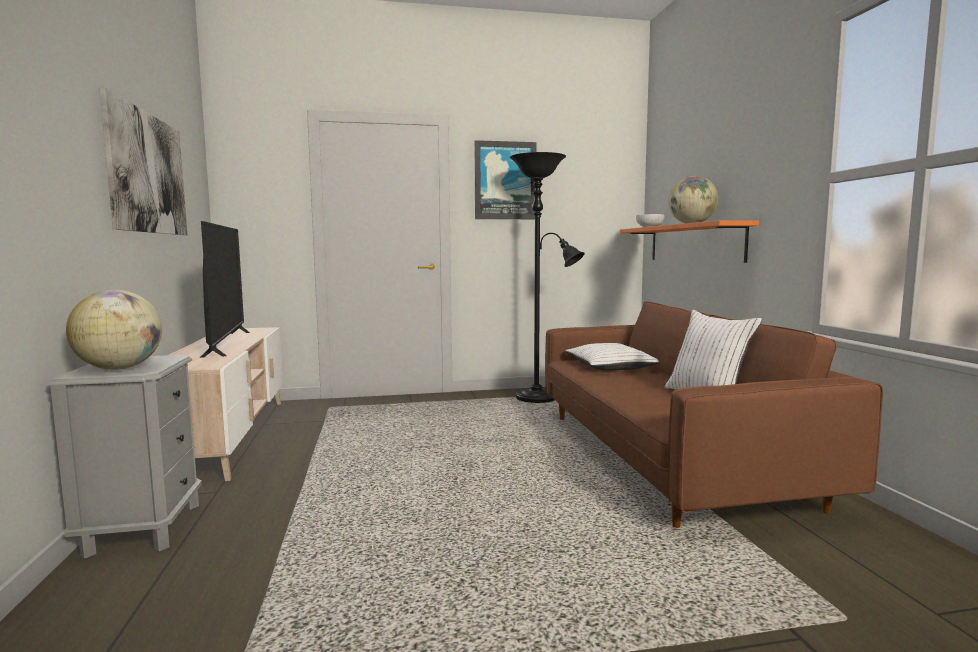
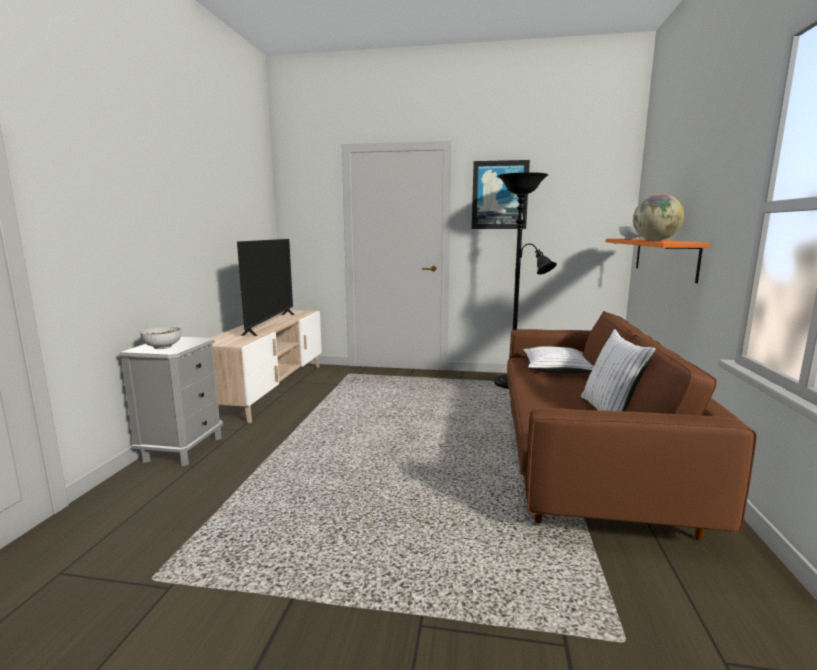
camera: 20 degrees right, 5 degrees up
globe [66,290,162,370] -> bowl [140,327,181,349]
picture [99,87,187,235] -> none

